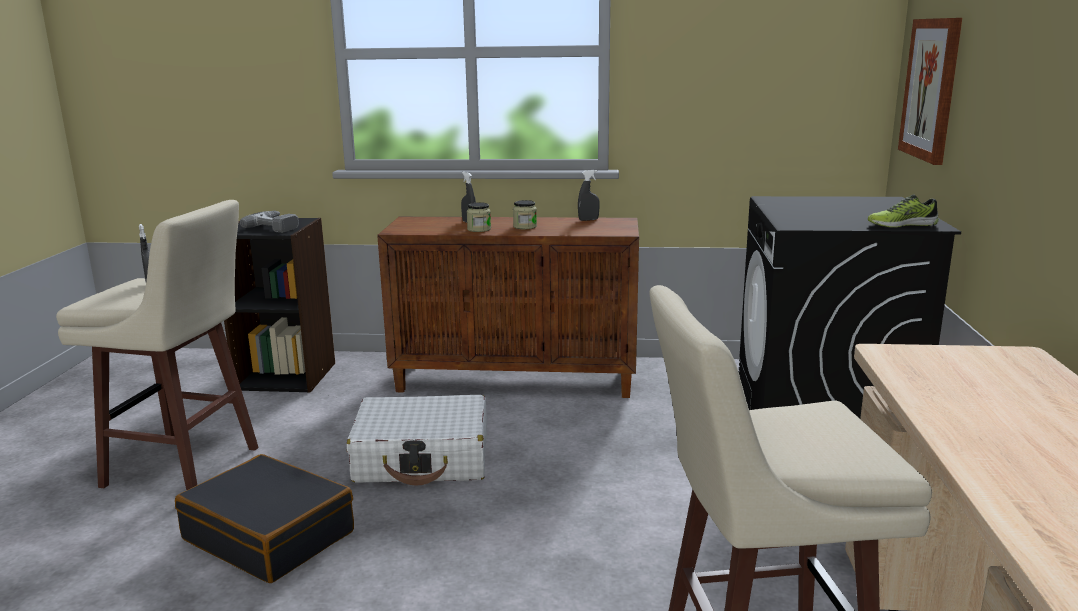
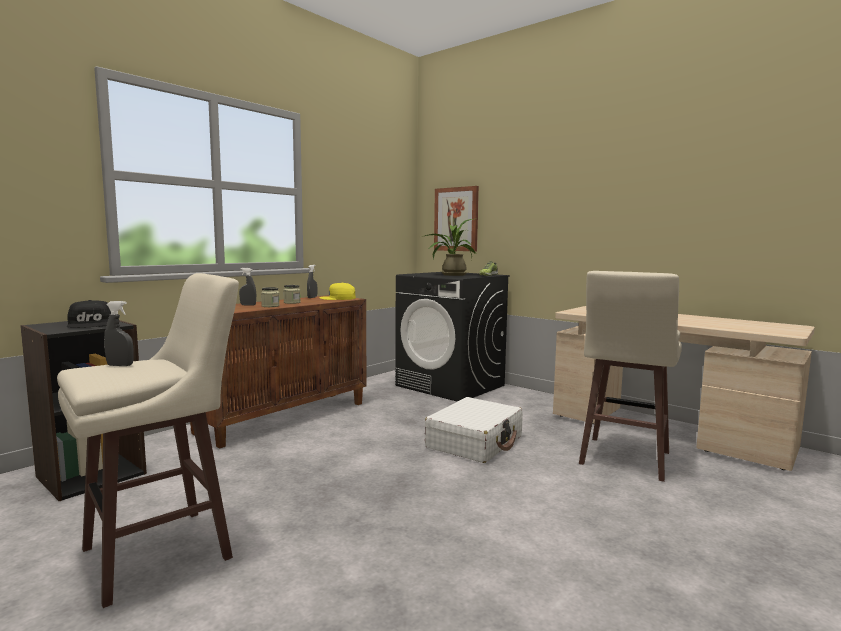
camera: 55 degrees left, 10 degrees down
black suitcase [175,454,354,583] -> none
power drill [240,211,299,233] -> black cap [67,300,111,328]
white suitcase [347,395,487,485] -> white suitcase moved to [425,397,523,463]
none -> yellow cap [320,282,356,300]
none -> potted plant [421,219,477,276]

